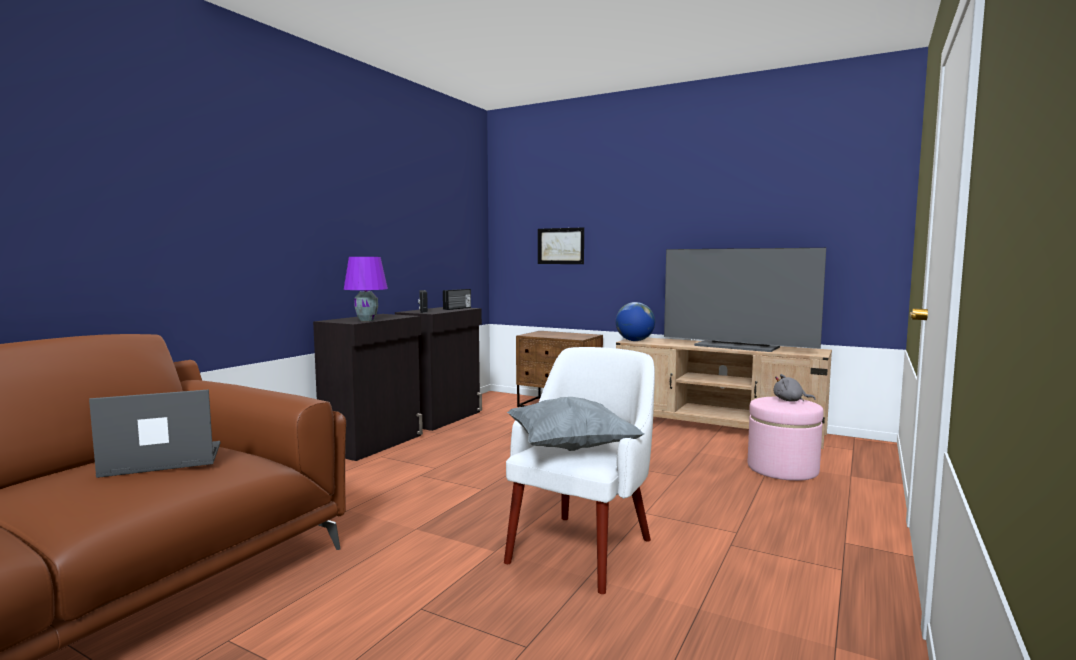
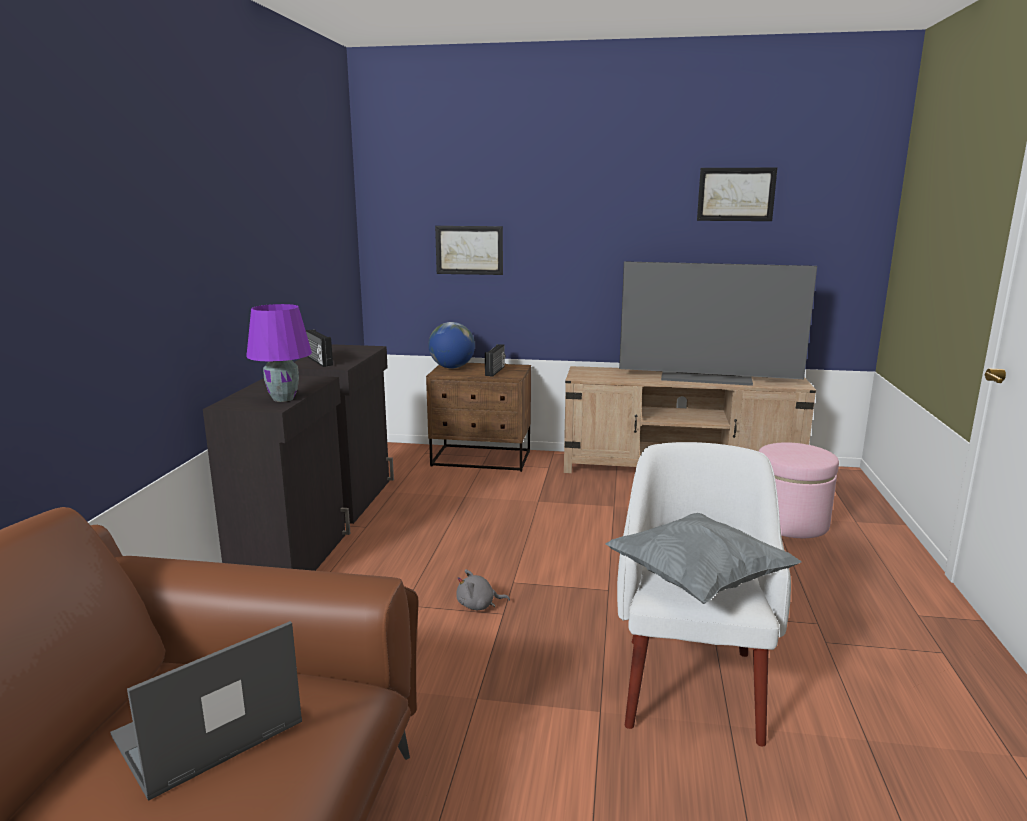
camera: 20 degrees left, 10 degrees up
radio [443,289,471,310] -> radio moved to [485,344,505,376]
globe [616,302,655,341] -> globe moved to [428,322,475,368]
grey plush toy [774,374,816,402] -> grey plush toy moved to [456,569,510,610]
none -> picture [697,168,777,221]

